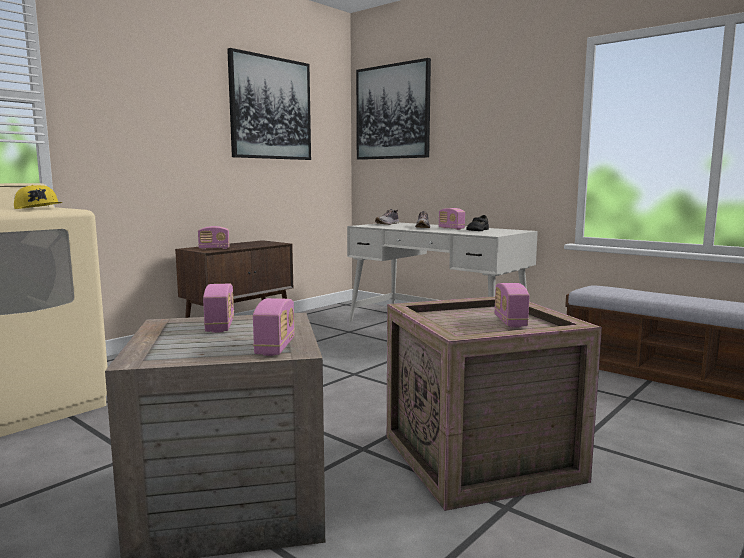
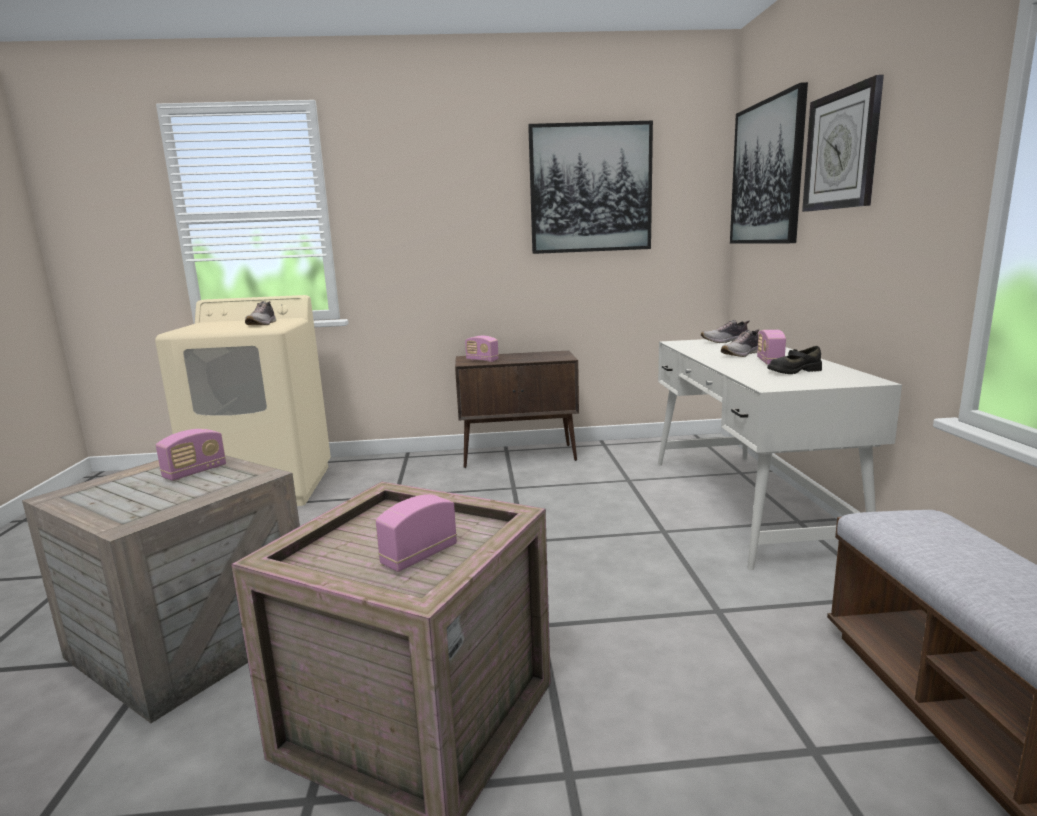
camera: 45 degrees right, 5 degrees up
yellow cap [14,185,63,209] -> shoe [245,301,276,325]
radio [253,298,295,356] -> none
none -> wall clock [802,75,884,212]

